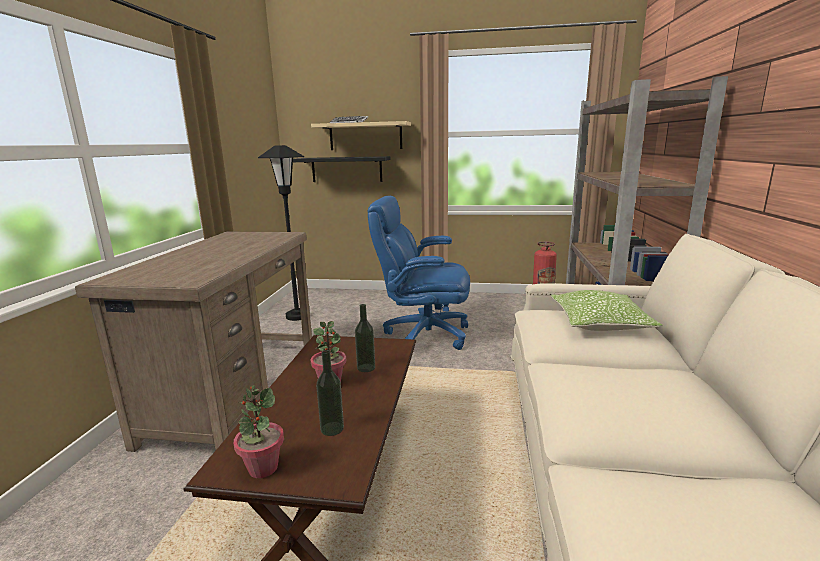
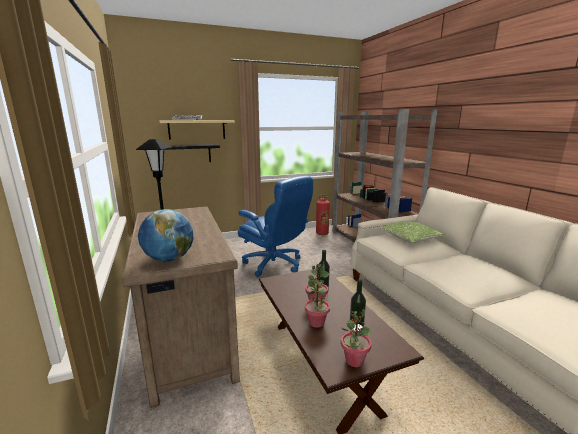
camera: 30 degrees left, 0 degrees up
blue office chair [368,196,470,350] -> blue office chair turned 120 degrees counterclockwise [238,176,313,277]
none -> globe [138,209,193,262]
none -> potted plant [305,280,330,328]

